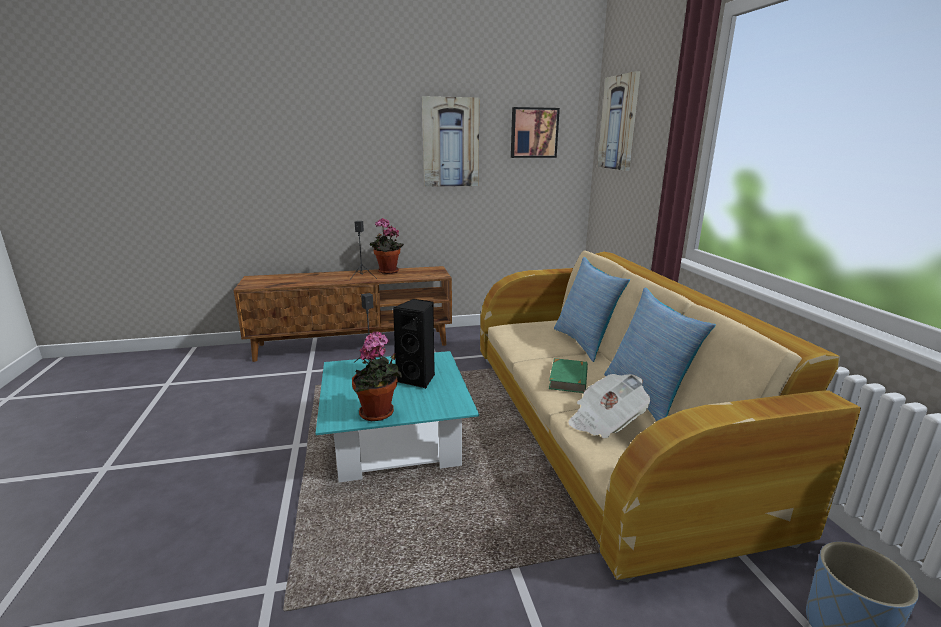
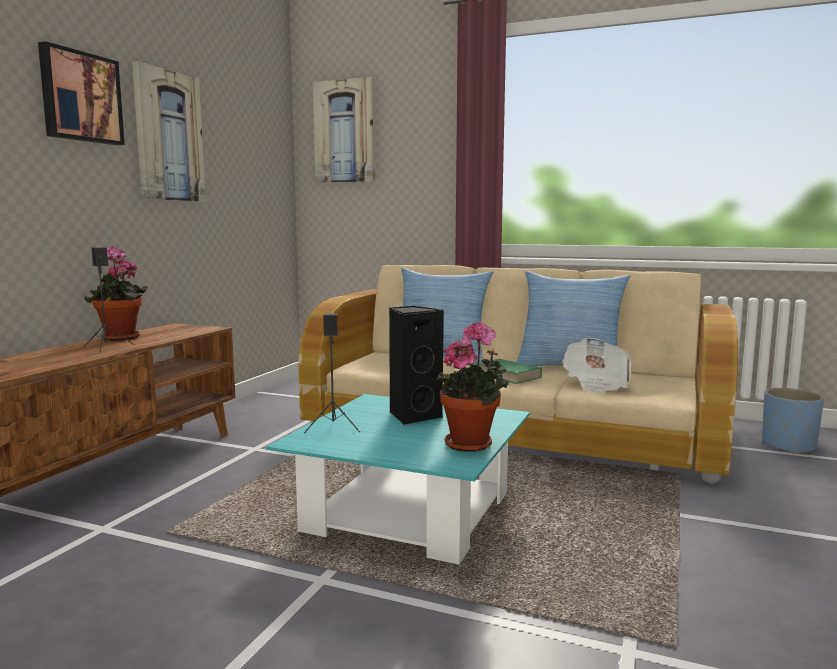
camera: 55 degrees left, 10 degrees down
picture [511,107,560,158] -> picture moved to [38,41,125,145]

